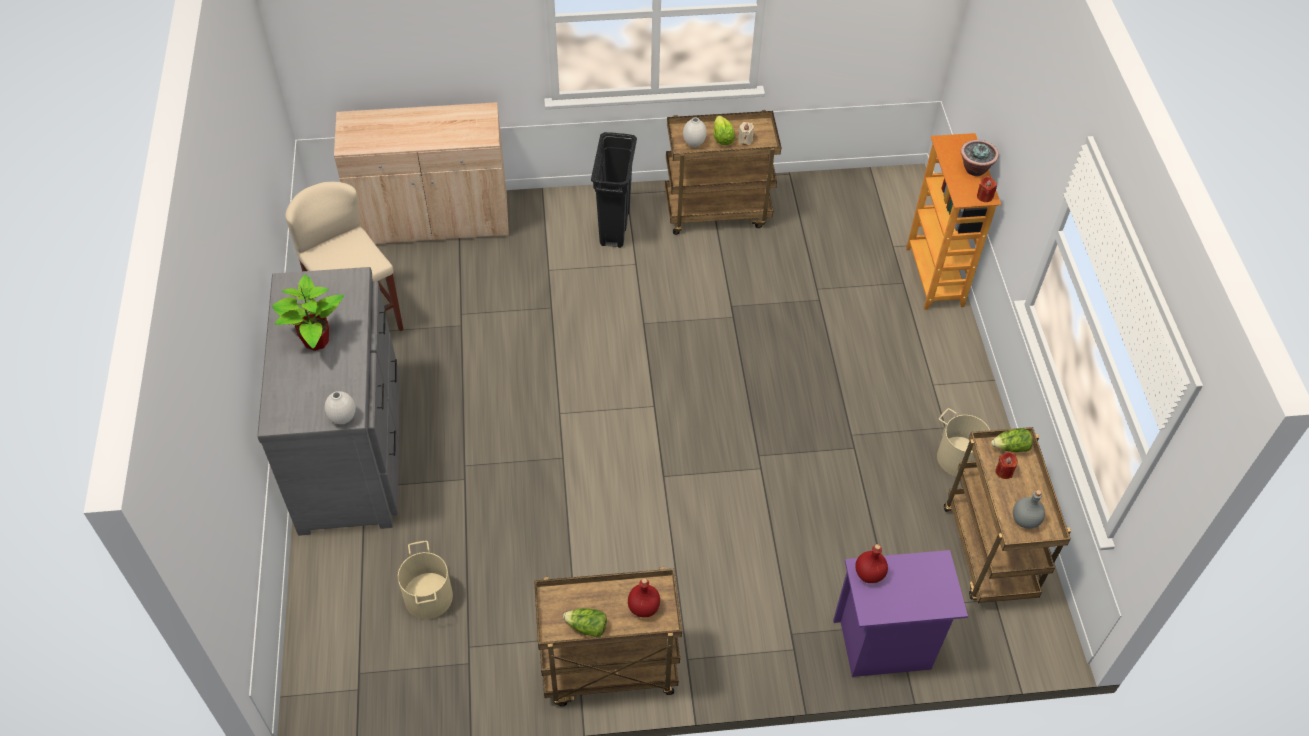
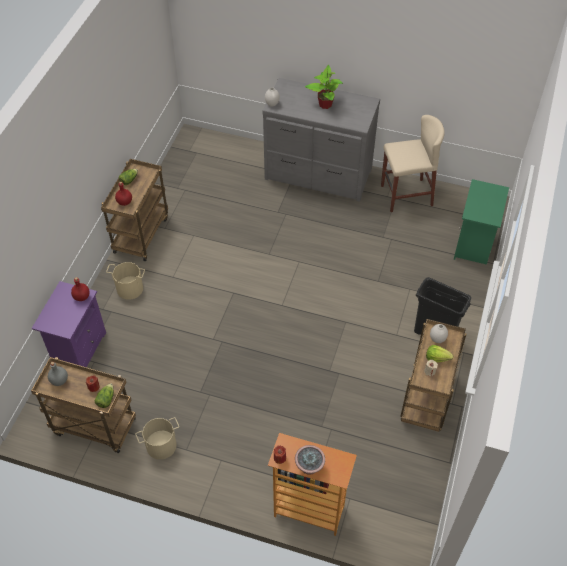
camera: 115 degrees right, 0 degrees up
beige cabinet [334,102,509,244] -> green nightstand [453,179,509,265]
beige bucket [398,541,453,619] -> beige bucket moved to [106,262,145,300]

